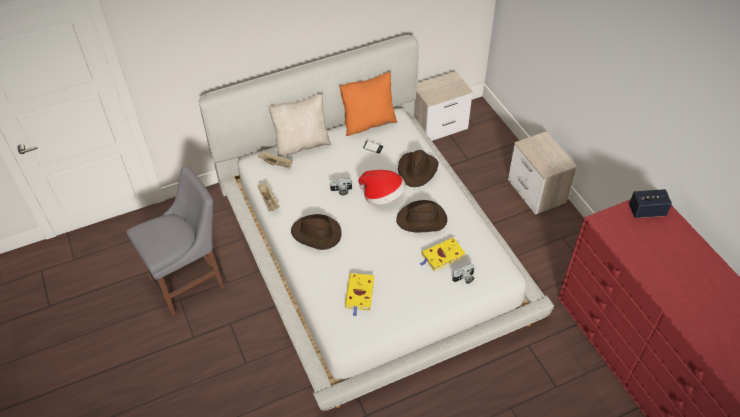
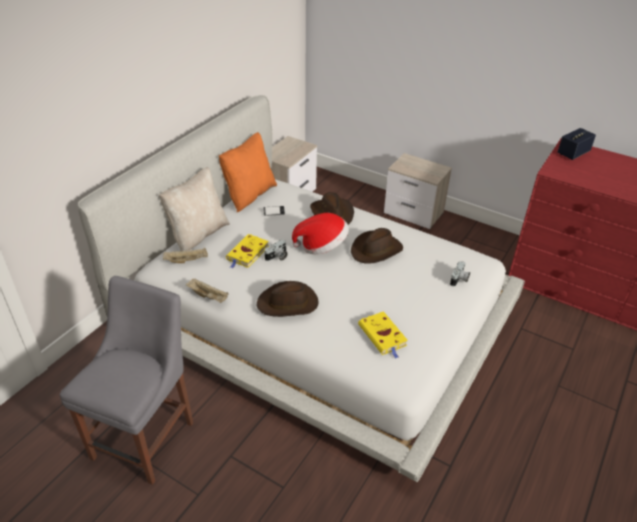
camera: 35 degrees left, 10 degrees down
yellow book [420,238,466,271] -> yellow book moved to [226,234,269,268]

